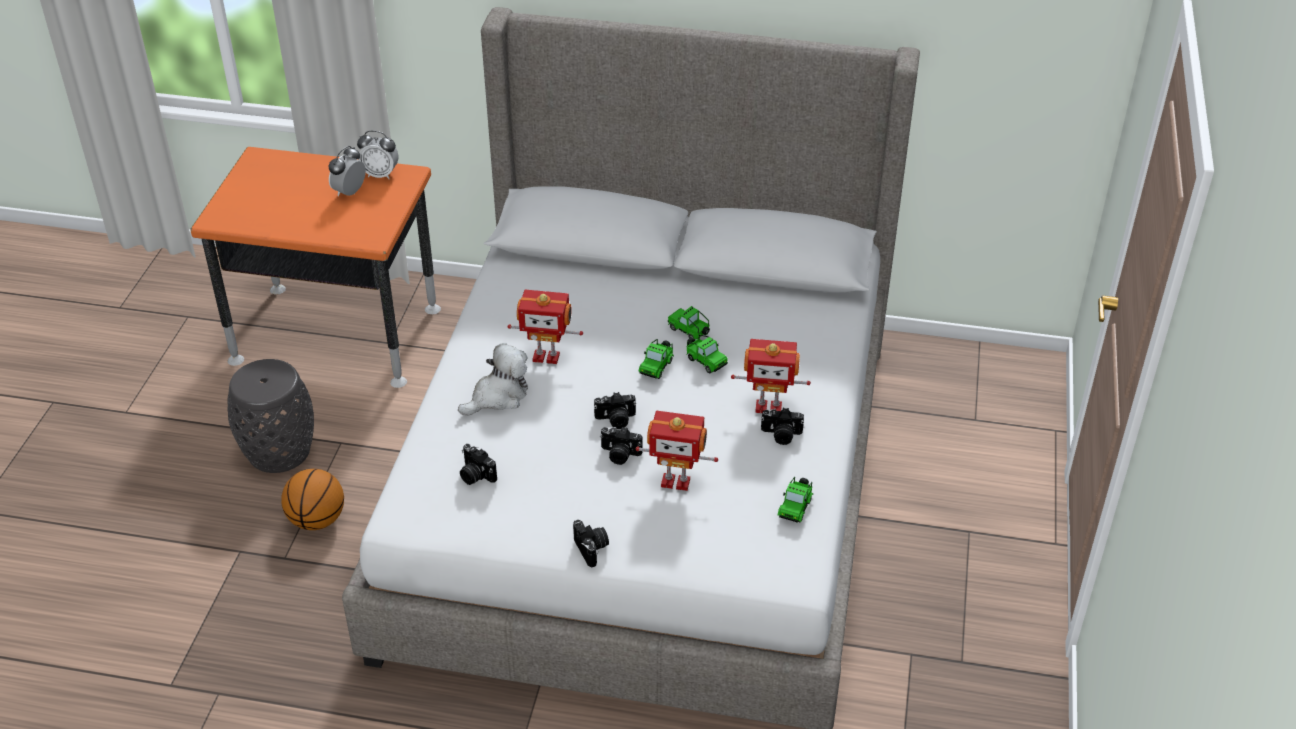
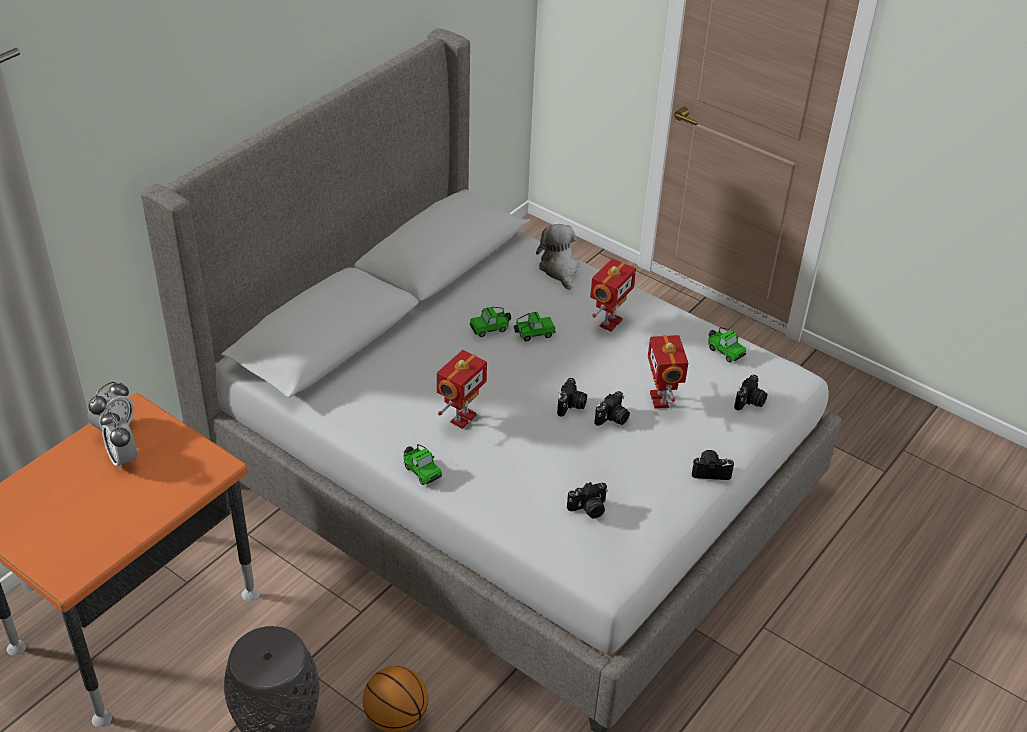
camera: 65 degrees left, 0 degrees up
plush toy [458,343,528,415] -> plush toy moved to [536,224,580,290]
toy robot [636,411,718,491] -> toy robot turned 135 degrees clockwise [648,335,688,409]
toy car [638,339,674,379] -> toy car moved to [403,444,442,485]
camera [761,408,804,445] -> camera moved to [734,375,768,411]

